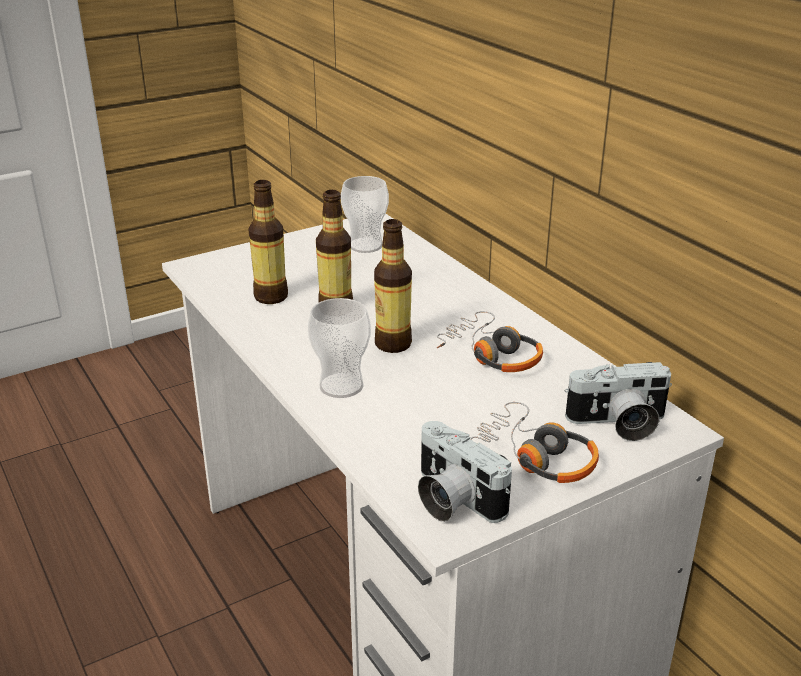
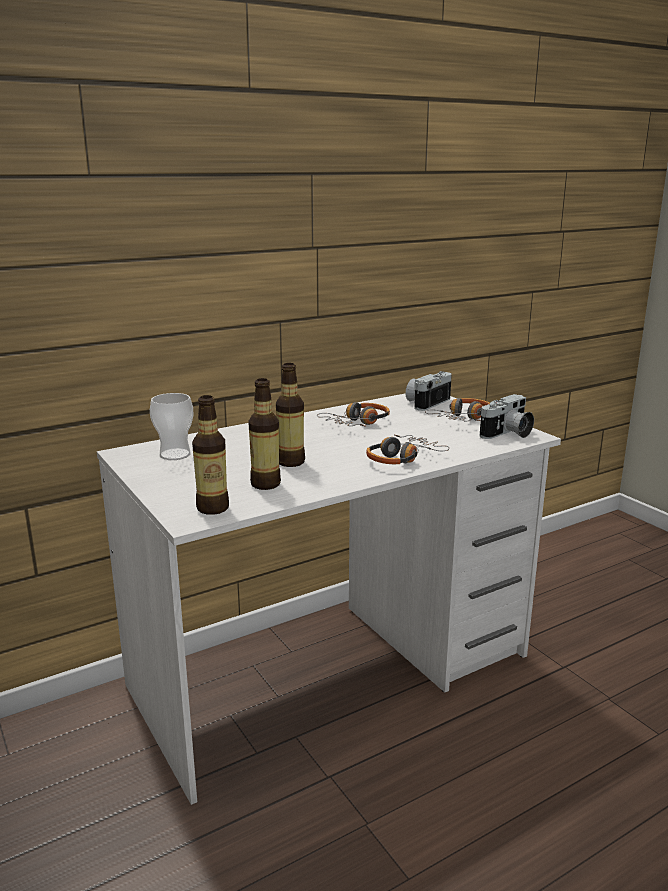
camera: 90 degrees left, 10 degrees down
cup [308,298,371,398] -> headphones [366,434,450,464]
bottle [374,219,412,353] -> bottle moved to [192,395,229,515]
camera [565,362,672,441] -> camera turned 135 degrees counterclockwise [405,371,452,411]

